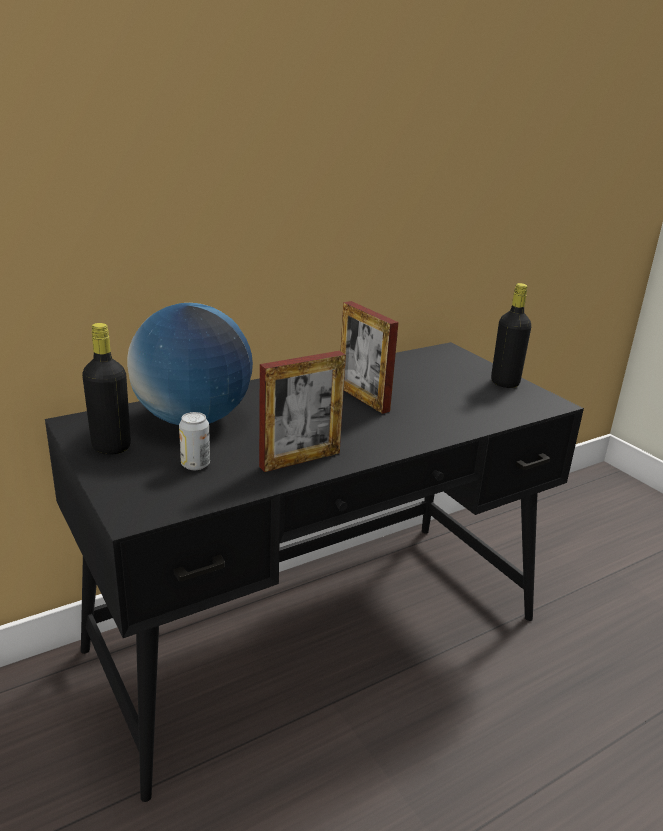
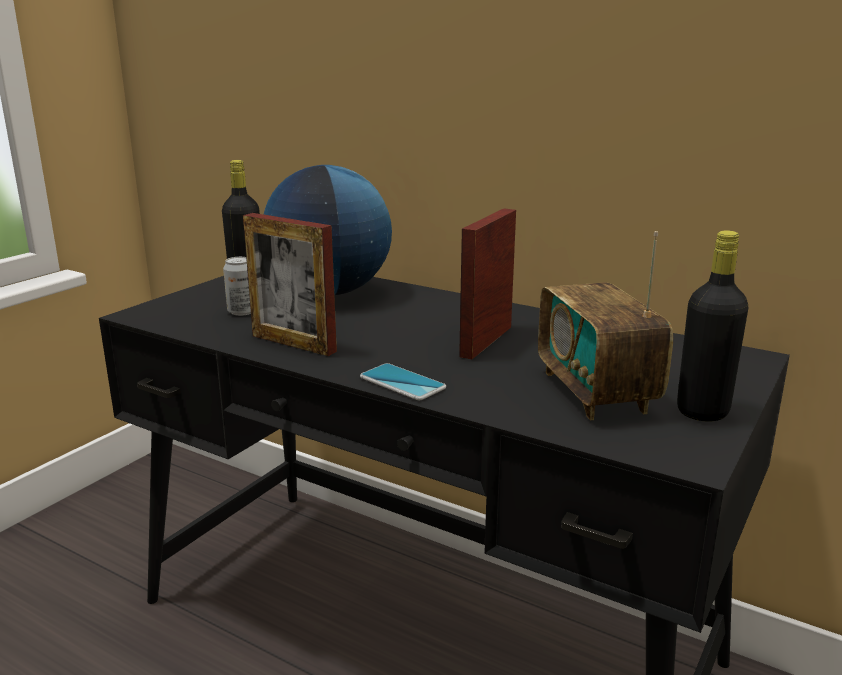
camera: 65 degrees right, 5 degrees down
none -> phone [360,363,446,400]
none -> radio [538,231,673,420]

